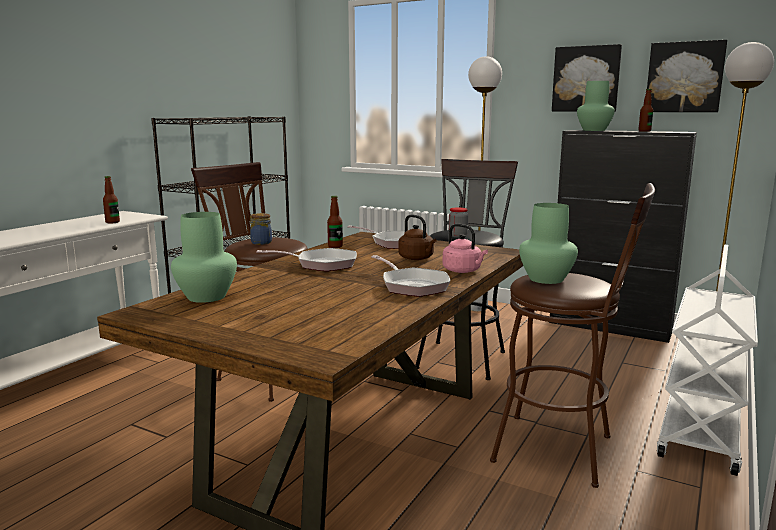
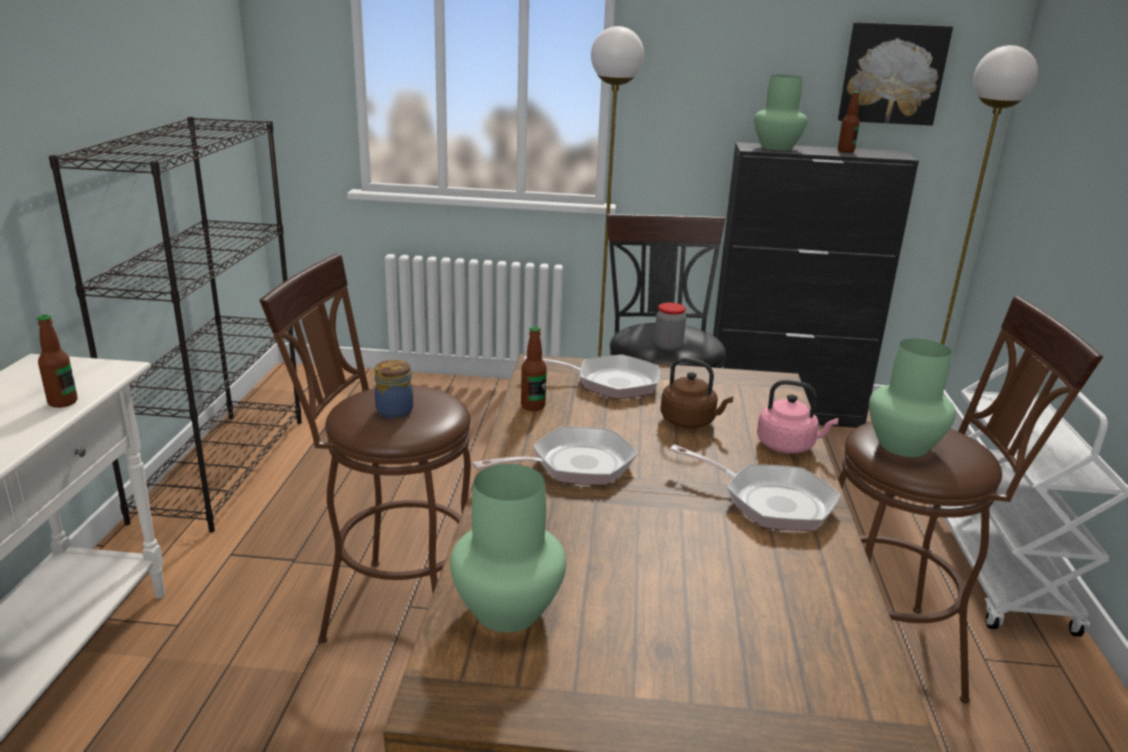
camera: 25 degrees left, 10 degrees up
picture [552,44,622,112] -> none

